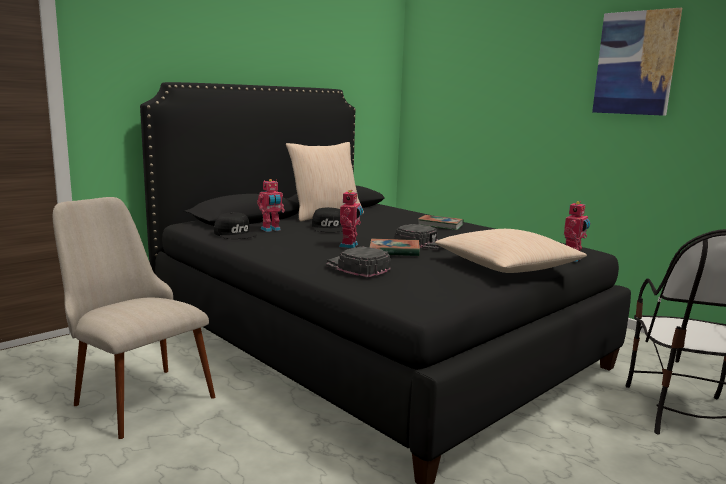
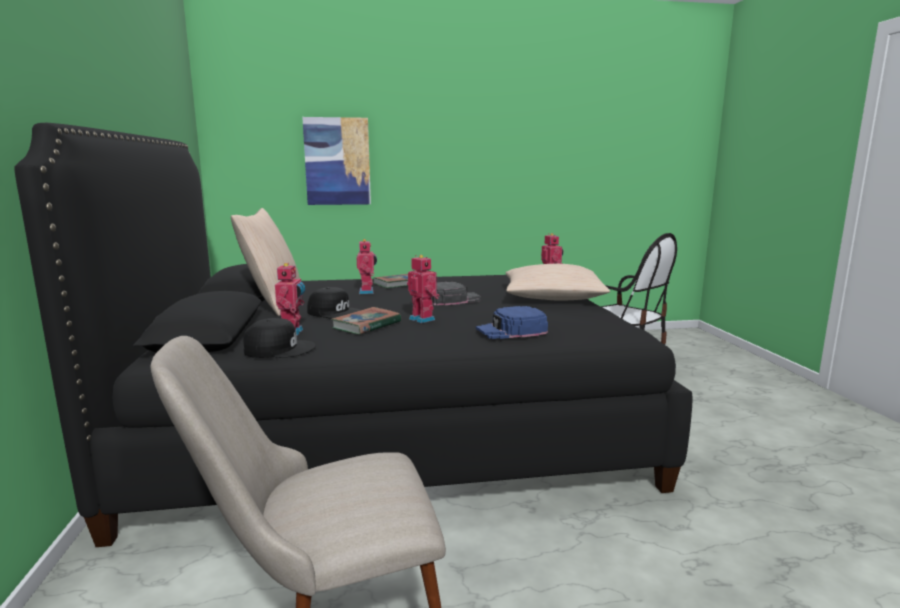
camera: 55 degrees left, 0 degrees up
black cap [326,247,391,277] -> blue cap [476,306,548,339]
book [370,239,420,256] -> book moved to [331,307,401,335]
picture [592,8,682,116] -> picture moved to [302,117,371,205]
none -> toy robot [357,239,377,294]

